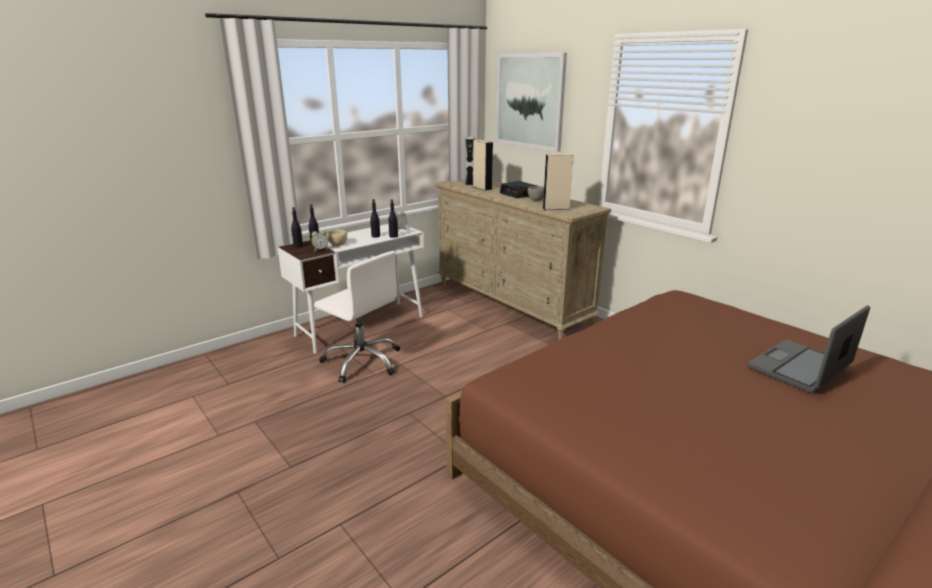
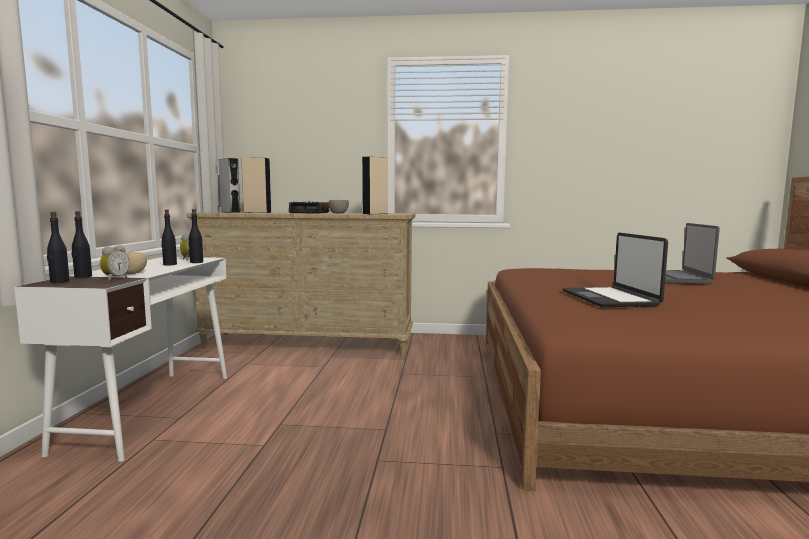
camera: 45 degrees left, 15 degrees down
white office chair [314,251,400,383] -> none
picture [496,53,567,152] -> none
none -> laptop [563,232,668,307]

